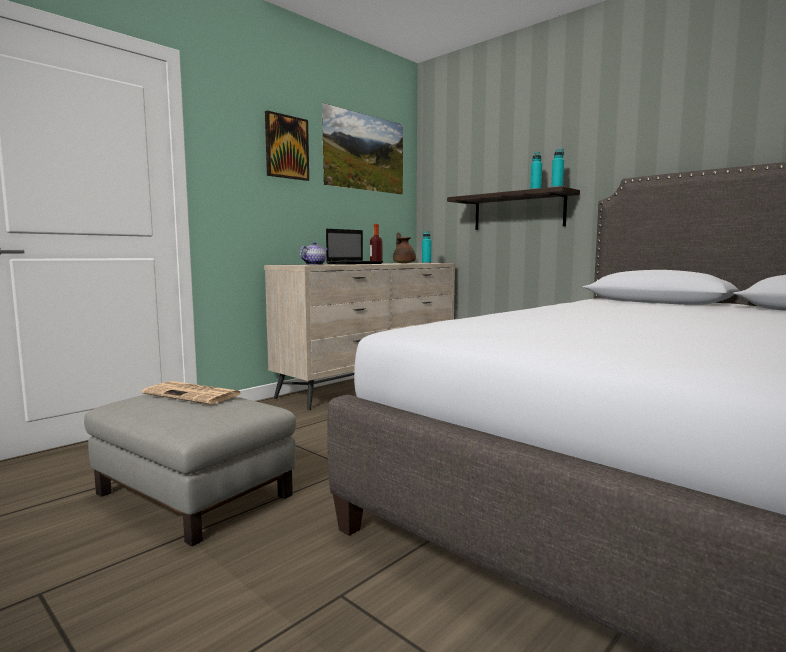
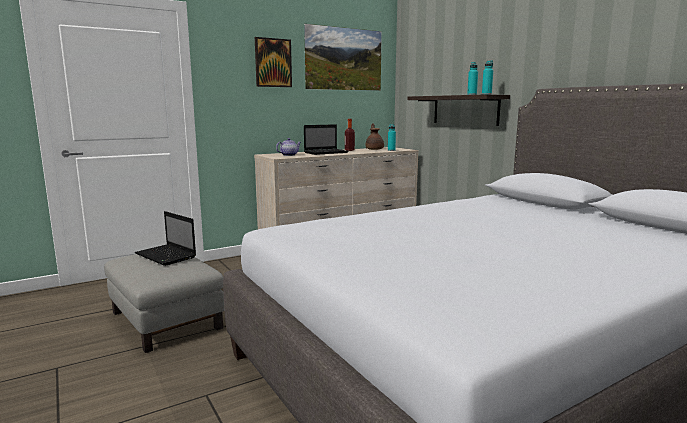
camera: 15 degrees right, 5 degrees up
newspaper [141,381,242,404] -> laptop [135,211,196,266]

